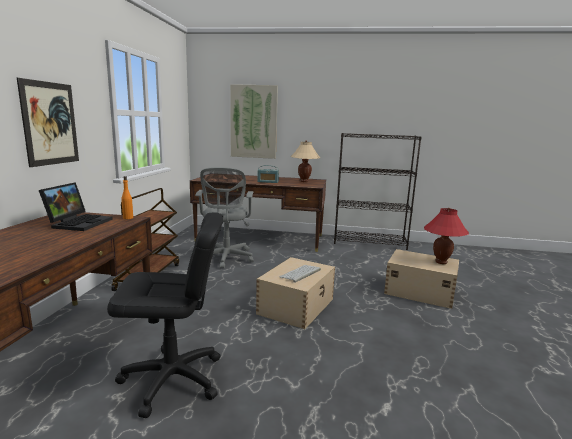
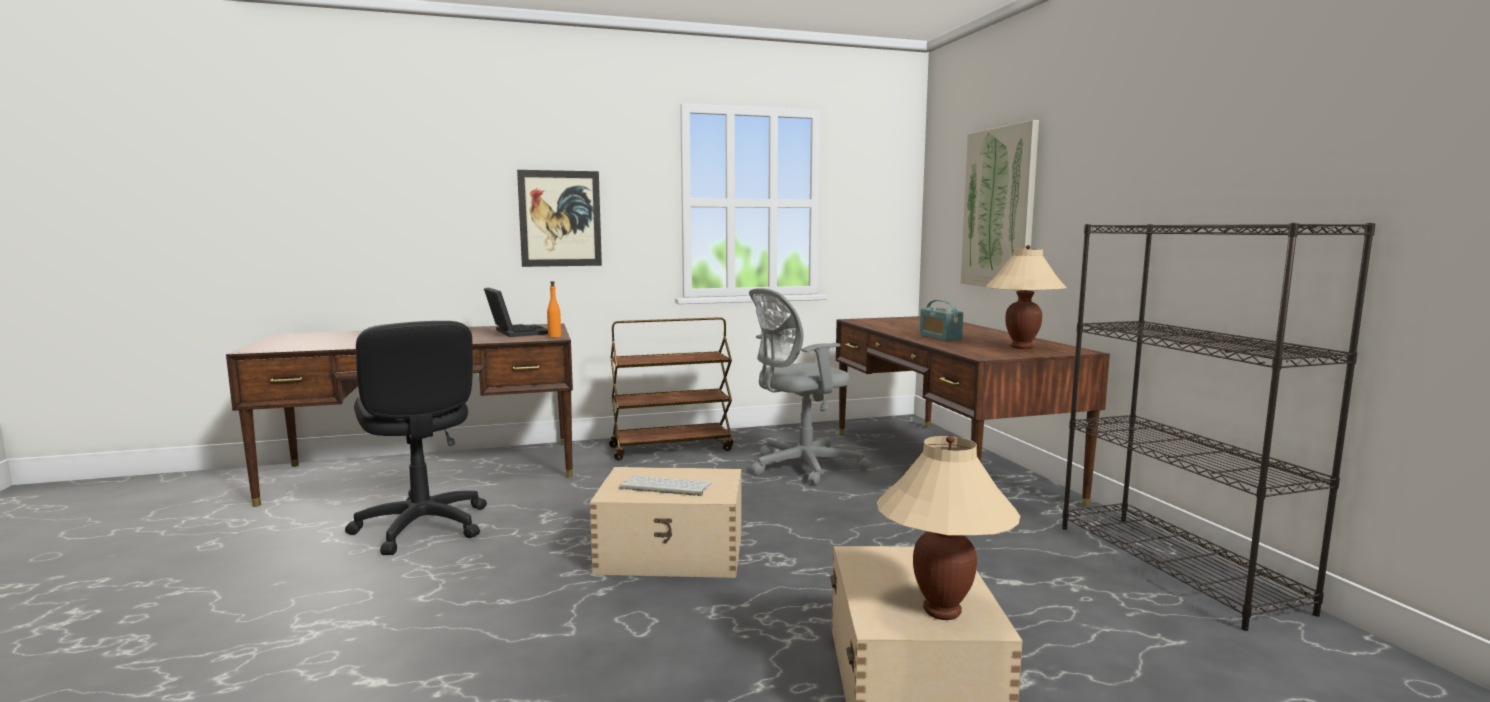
camera: 65 degrees right, 5 degrees down
laptop [39,182,113,231] -> laptop turned 105 degrees counterclockwise [484,287,548,337]
red table lamp [424,208,469,264] -> beige table lamp [877,436,1020,620]

